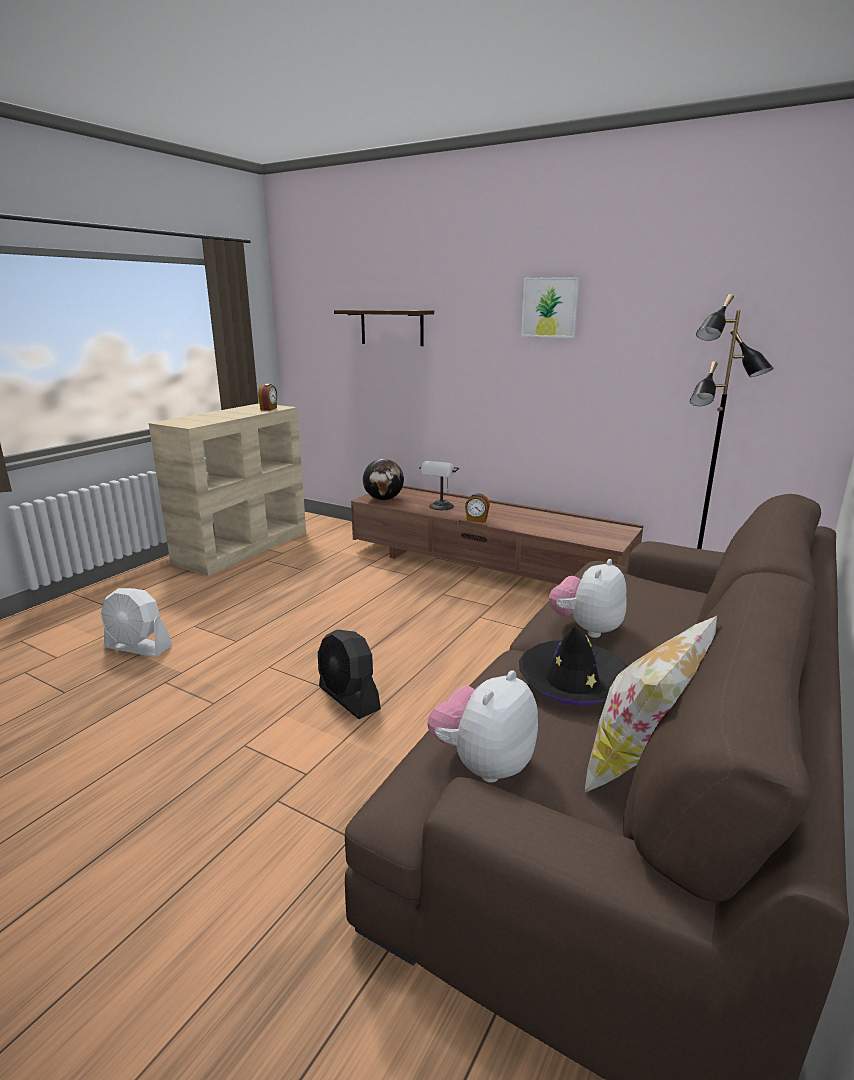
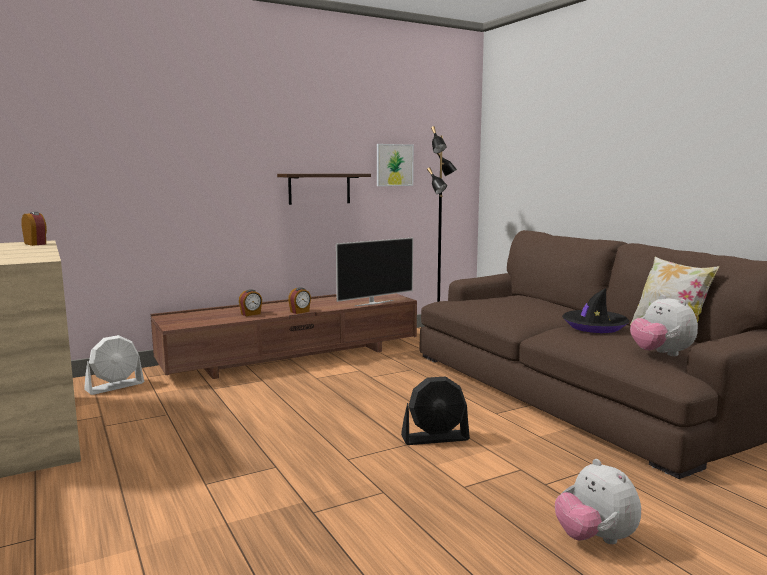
camera: 60 degrees left, 10 degrees down
white fan [101,588,172,657] -> white fan moved to [84,335,144,395]
shelf [334,310,434,346] -> shelf moved to [277,174,371,205]
globe [363,459,404,500] -> none
table lamp [419,461,459,510] -> alarm clock [239,289,262,316]
picture [521,277,580,338] -> picture moved to [377,144,414,186]
plush toy [549,559,627,638] -> plush toy moved to [555,459,641,544]
none -> television [336,238,413,306]

